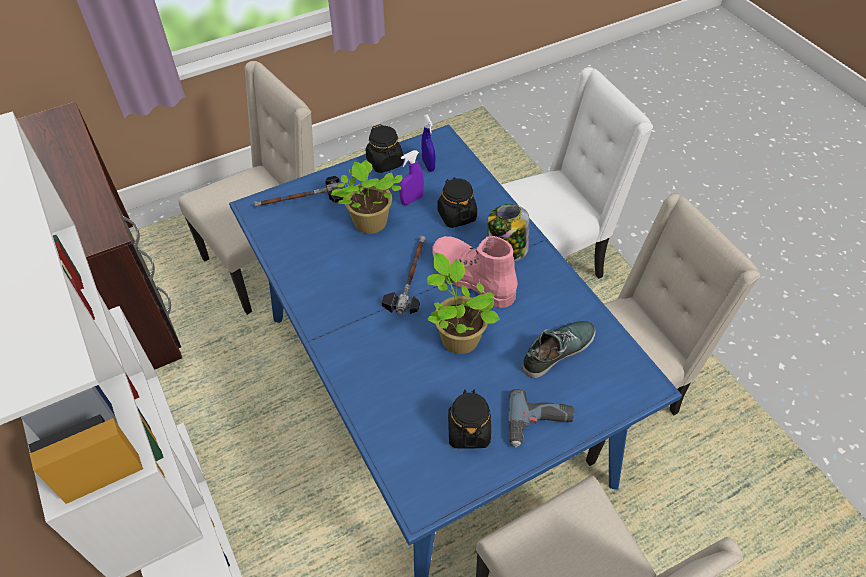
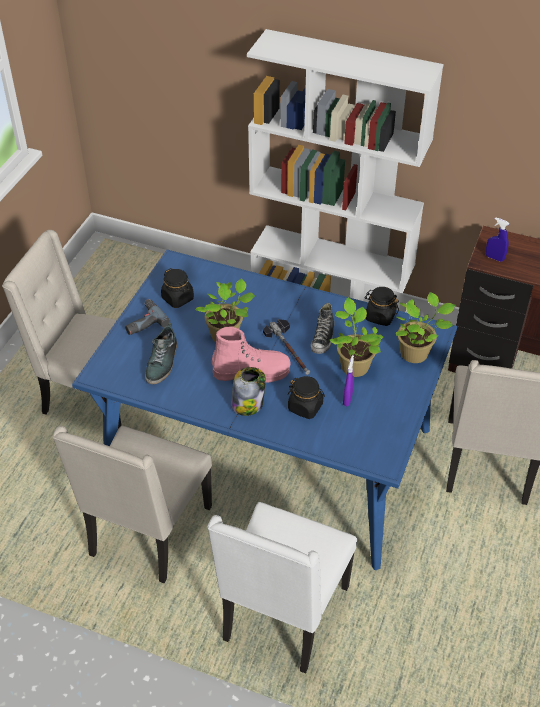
camera: 140 degrees right, 5 degrees down
hammer [254,176,346,208] -> potted plant [396,292,455,363]
black jar [366,124,404,173] -> black jar moved to [364,287,399,326]
blue spray bottle [422,115,435,172] -> blue spray bottle moved to [486,217,509,262]
none -> shoe [311,303,335,354]

